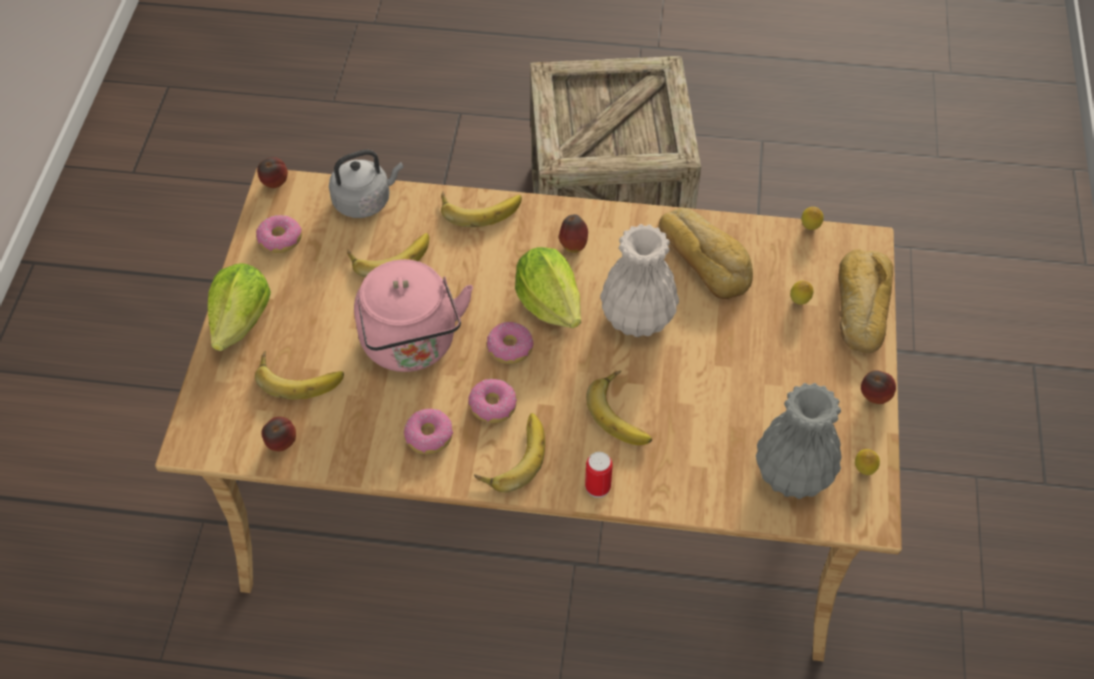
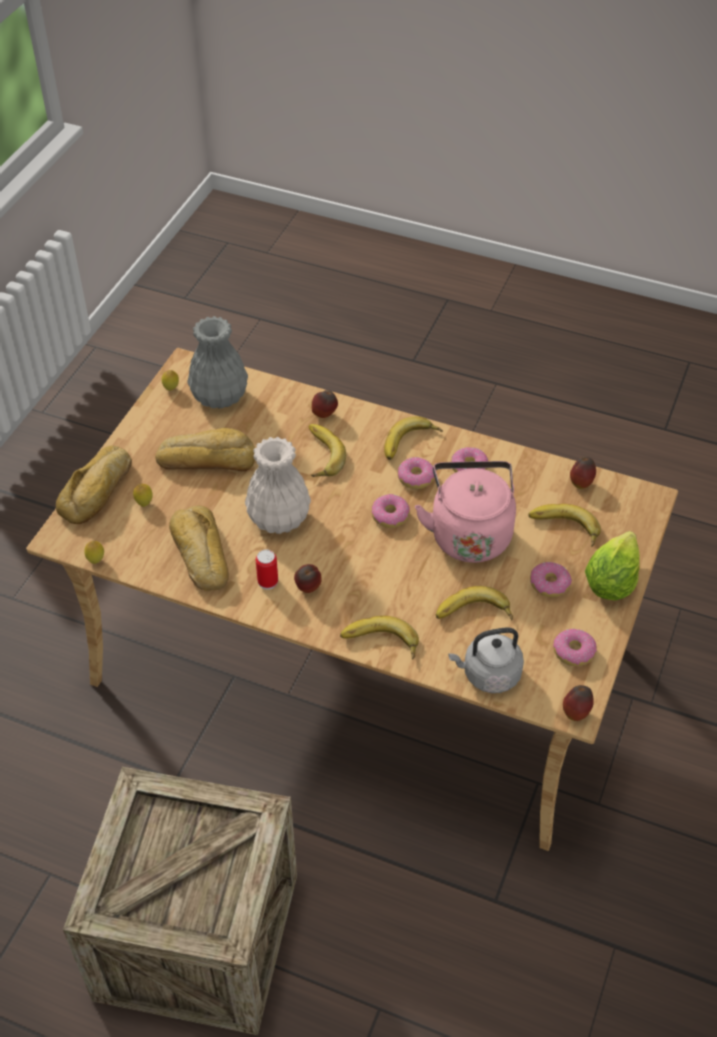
camera: 165 degrees left, 5 degrees down
lettuce [515,247,581,328] -> none
can [585,452,613,498] -> can moved to [256,549,278,590]
apple [861,370,896,404] -> apple moved to [312,390,338,418]
none -> bread [155,428,255,471]
none -> donut [530,562,572,597]

